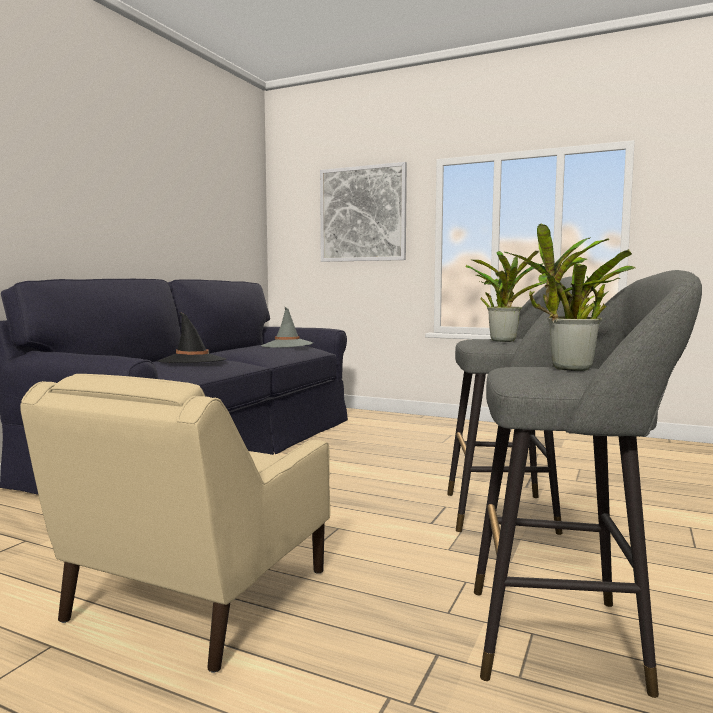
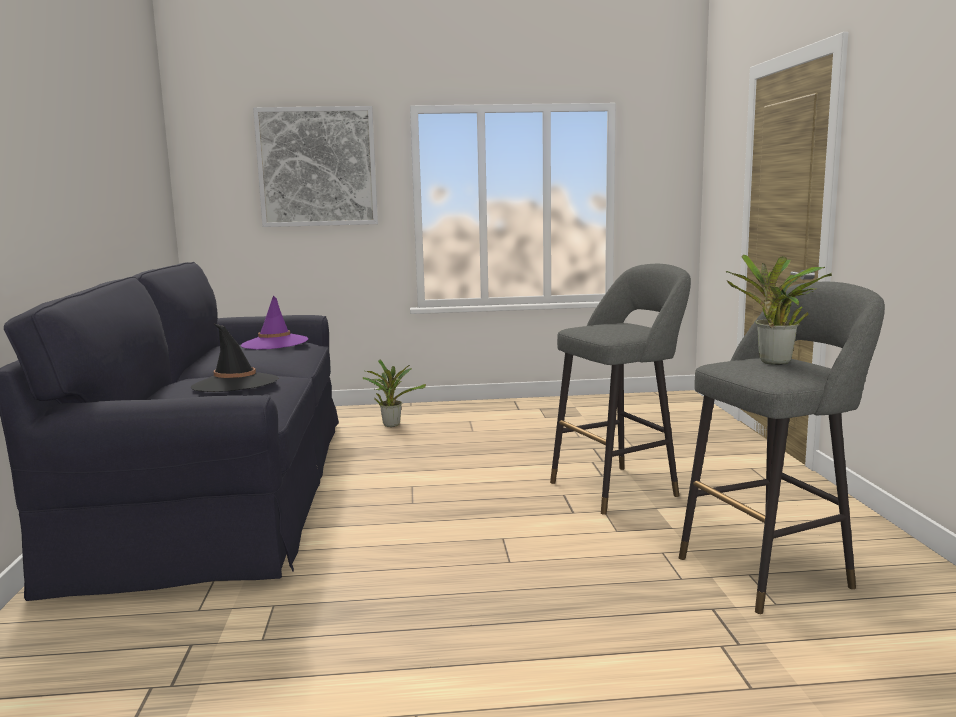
camera: 30 degrees left, 5 degrees up
beige armchair [20,374,330,673] -> none
grey hat [261,307,313,348] -> purple hat [241,296,308,350]
potted plant [466,251,546,342] -> potted plant moved to [363,359,426,427]

